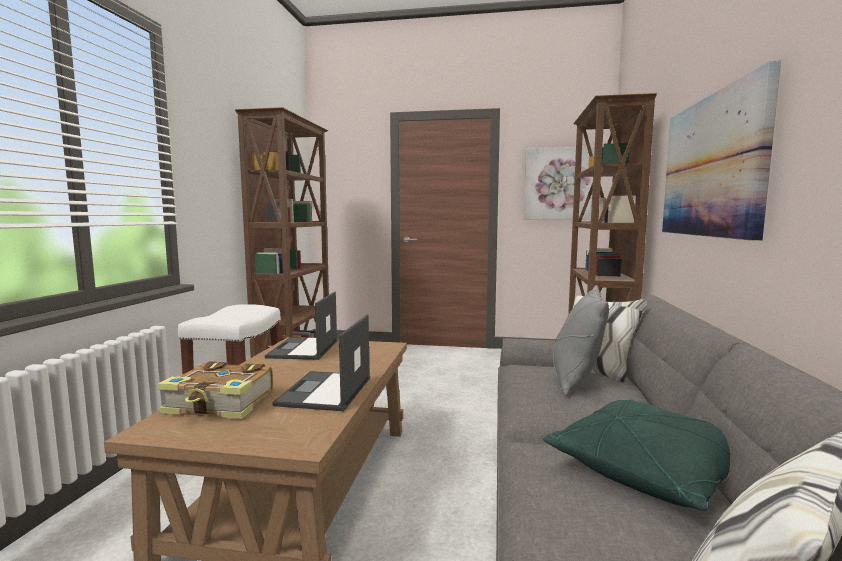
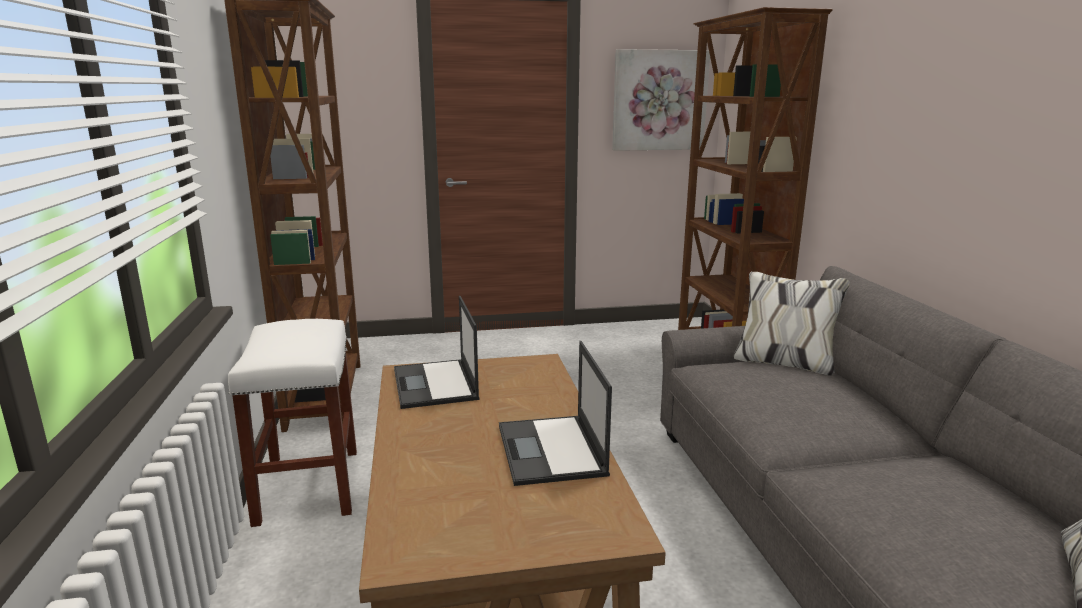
camera: 20 degrees left, 10 degrees up
book [158,361,273,419] -> none
green pillow [543,400,731,511] -> none
grey pillow [553,285,609,396] -> none
picture [662,61,781,241] -> none

